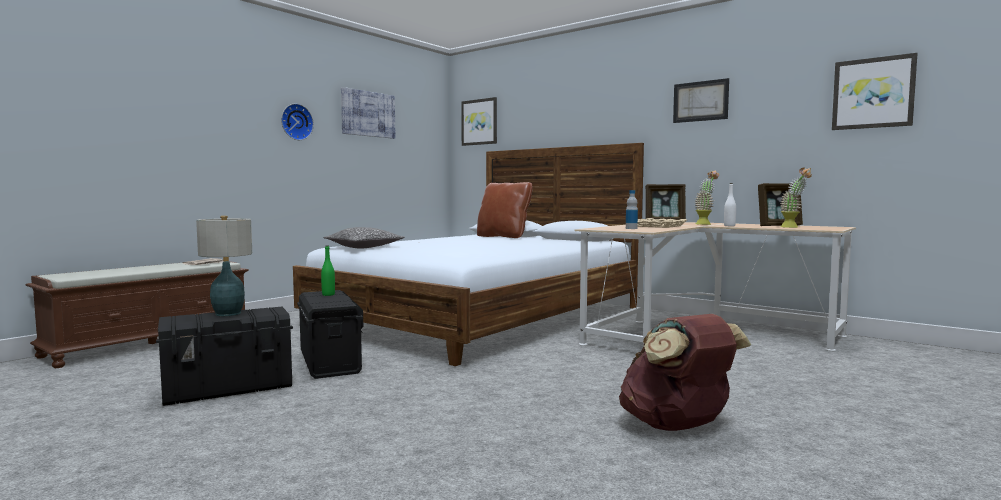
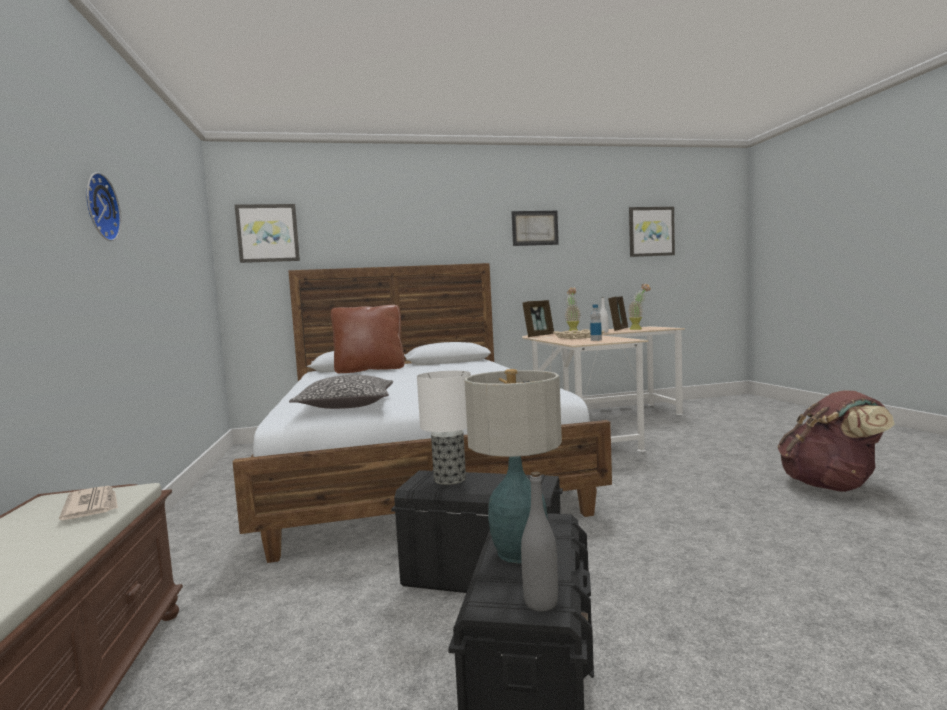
camera: 50 degrees left, 0 degrees up
green bottle [321,245,335,296] -> table lamp [417,371,471,485]
picture [341,87,395,139] -> none
none -> grey bottle [521,472,558,611]

